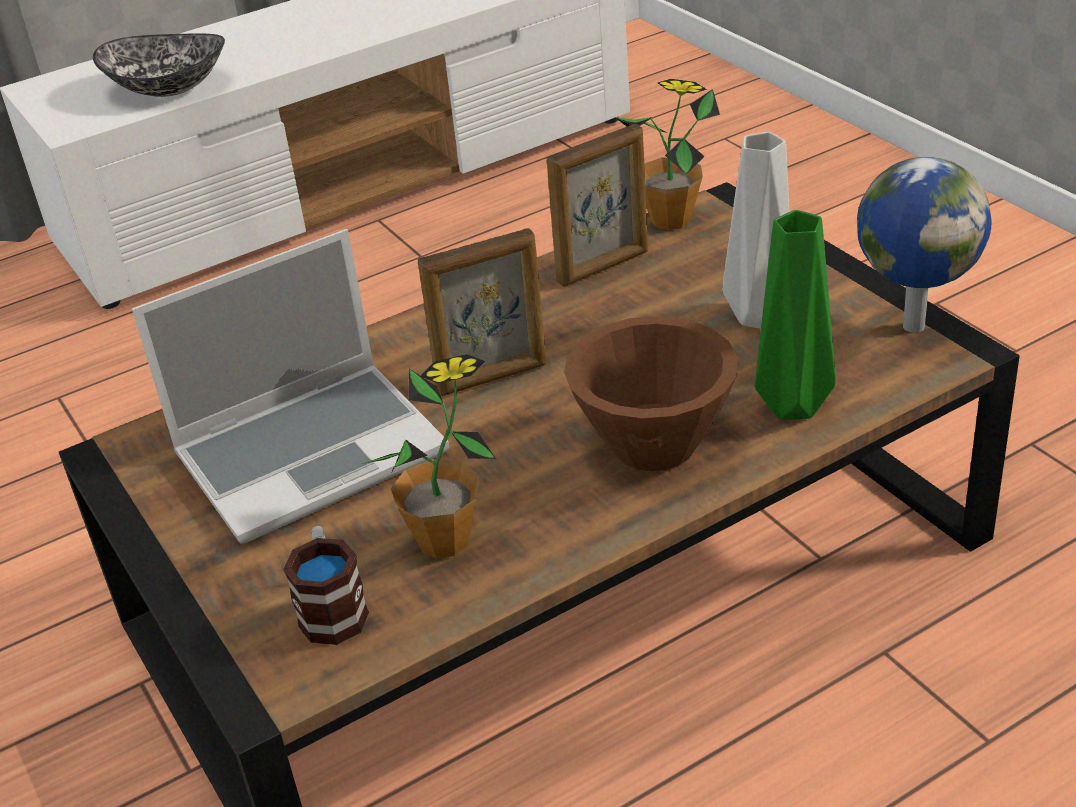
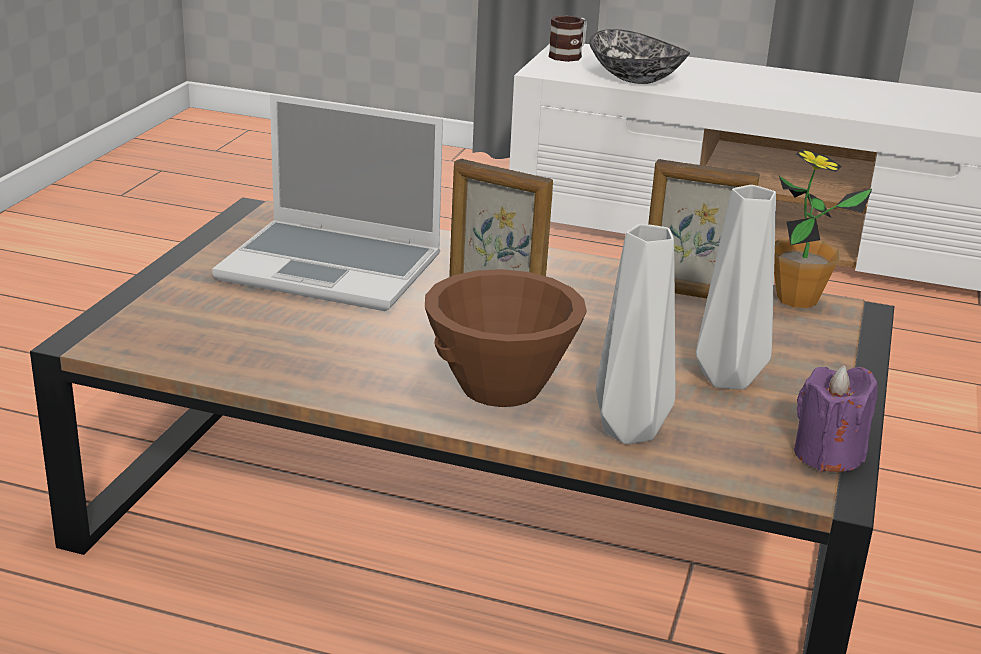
camera: 45 degrees right, 10 degrees down
mug [283,526,369,645] -> mug moved to [548,15,587,62]
potted plant [362,354,496,558] -> none
green vase [755,210,836,420] -> grey vase [596,224,675,444]
globe [857,157,992,333] -> purple candle [794,365,877,472]

